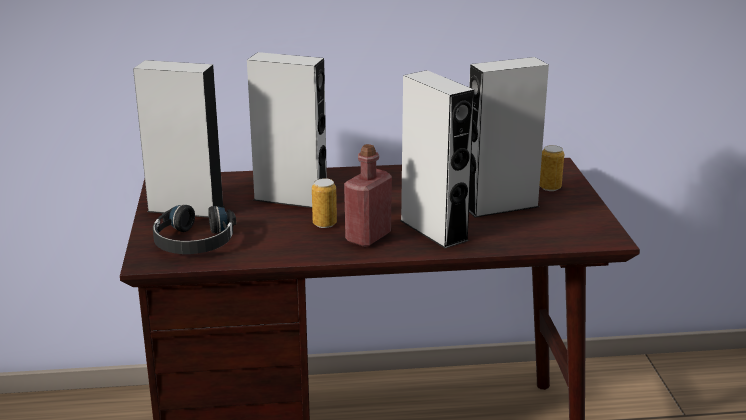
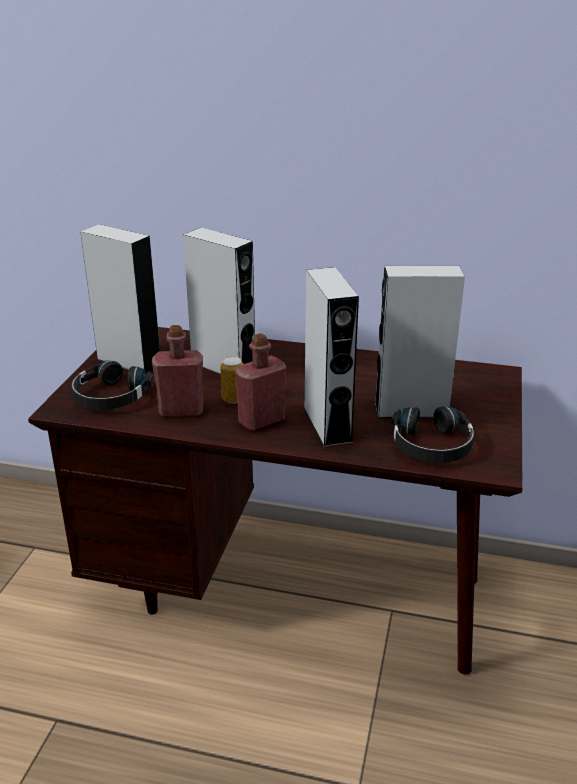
camera: 20 degrees right, 5 degrees up
can [540,145,564,191] -> none
none -> red bottle [152,325,204,417]
none -> black headphones [391,406,474,463]

